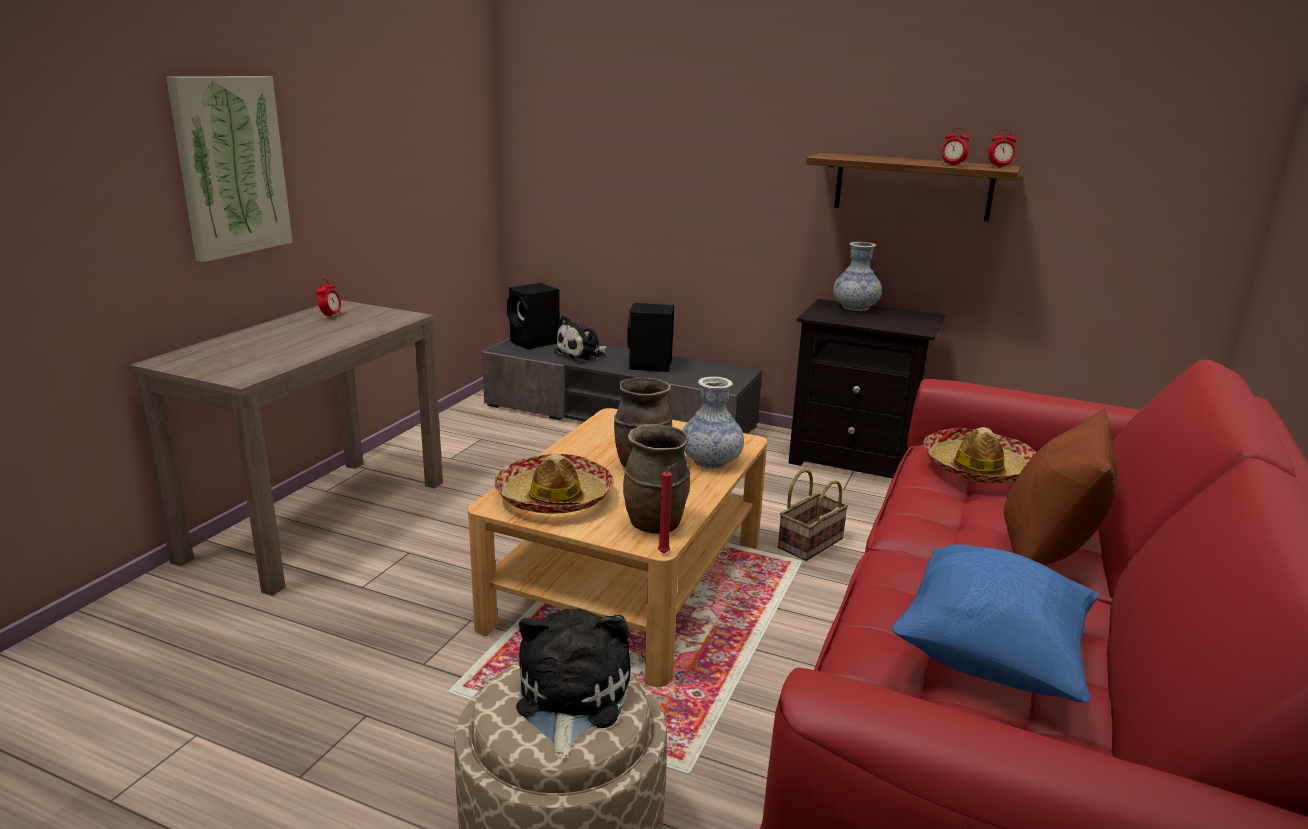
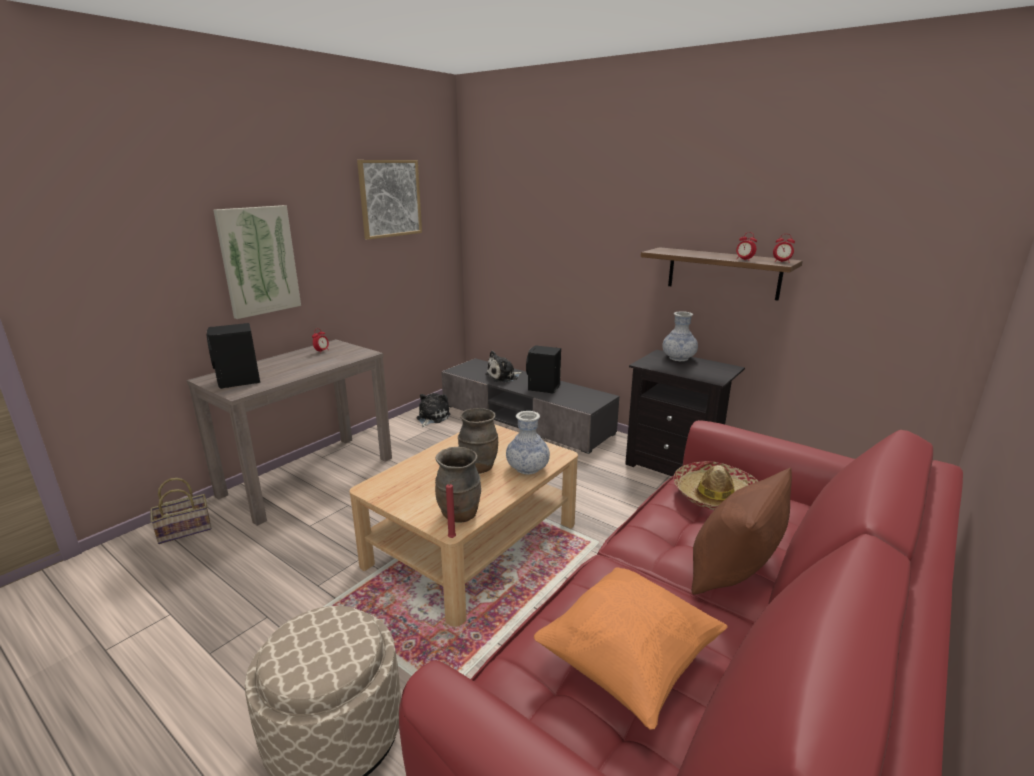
camera: 15 degrees right, 0 degrees up
hat [494,454,614,514] -> none
black speaker [507,283,560,349] -> black speaker moved to [207,323,260,389]
plush toy [516,608,631,759] -> plush toy moved to [416,393,450,427]
basket [778,469,848,561] -> basket moved to [150,478,211,544]
blue pillow [892,544,1099,703] -> orange pillow [534,567,728,730]
none -> picture [357,160,422,240]

